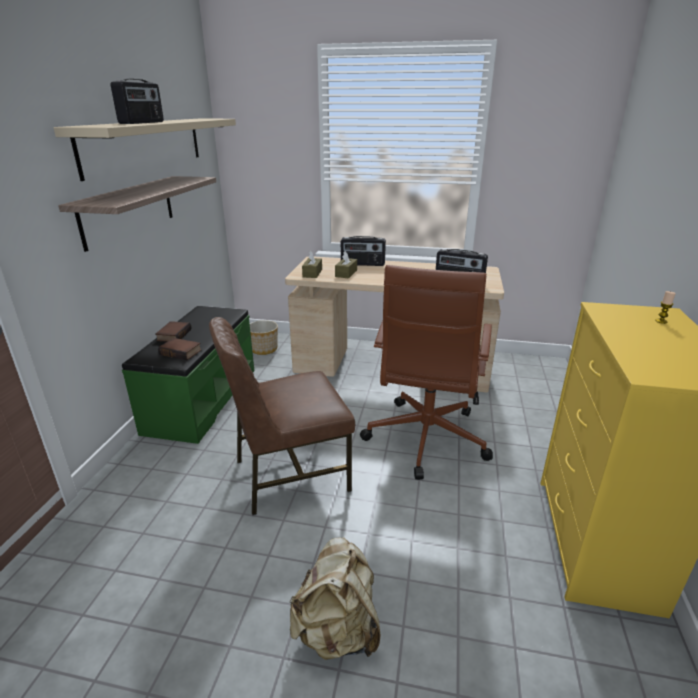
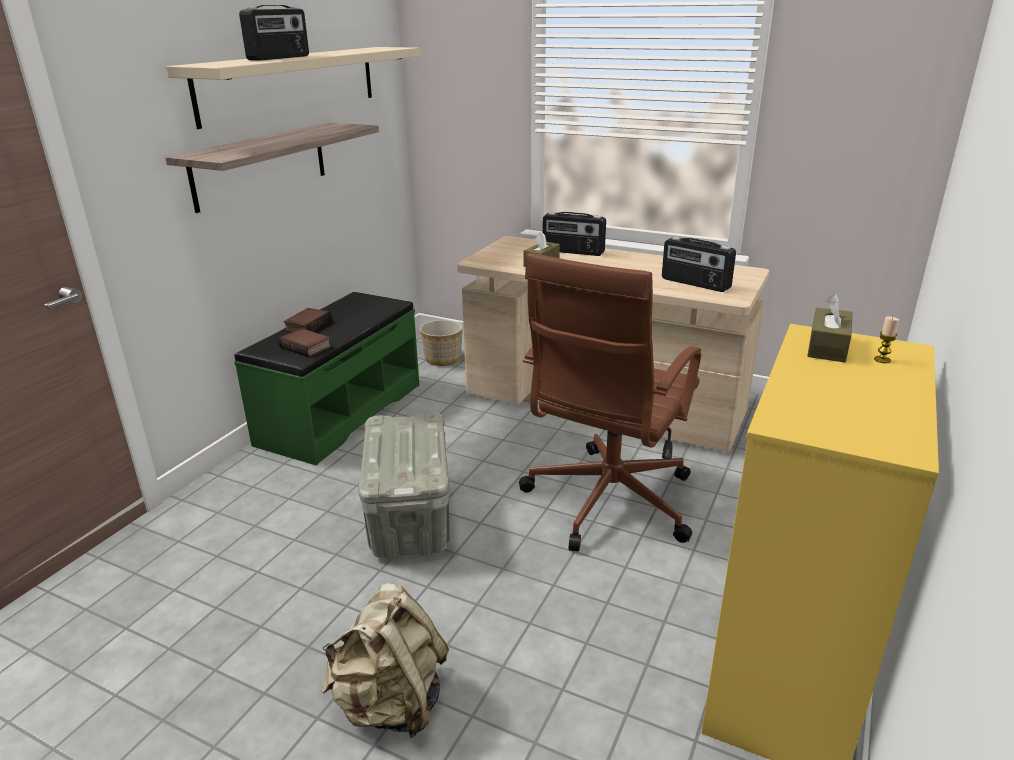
camera: 15 degrees right, 0 degrees up
brown chair [209,317,355,515] -> grey storage box [358,412,450,560]
brown tissue box [302,251,322,278] -> brown tissue box moved to [807,293,853,362]

